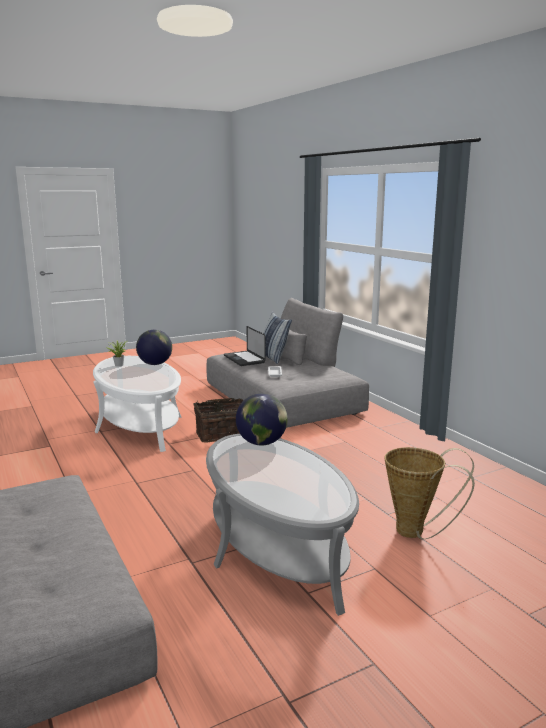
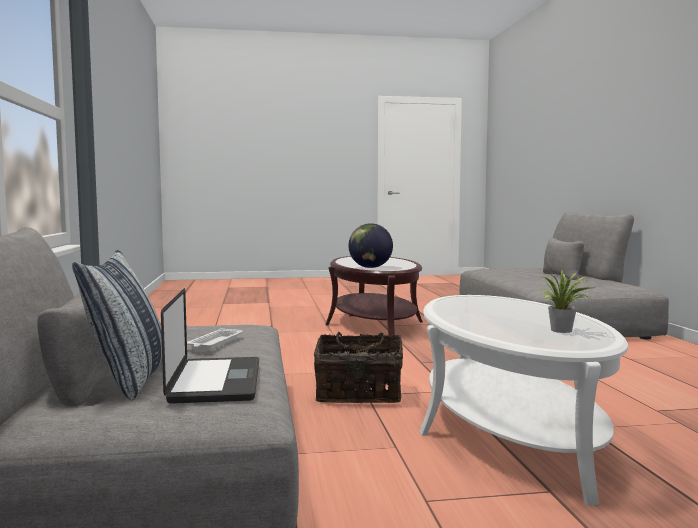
camera: 160 degrees left, 10 degrees down
globe [136,330,172,365] -> none
grey coffee table [206,434,359,616] -> brown coffee table [325,256,423,336]
basket [384,447,475,539] -> none

